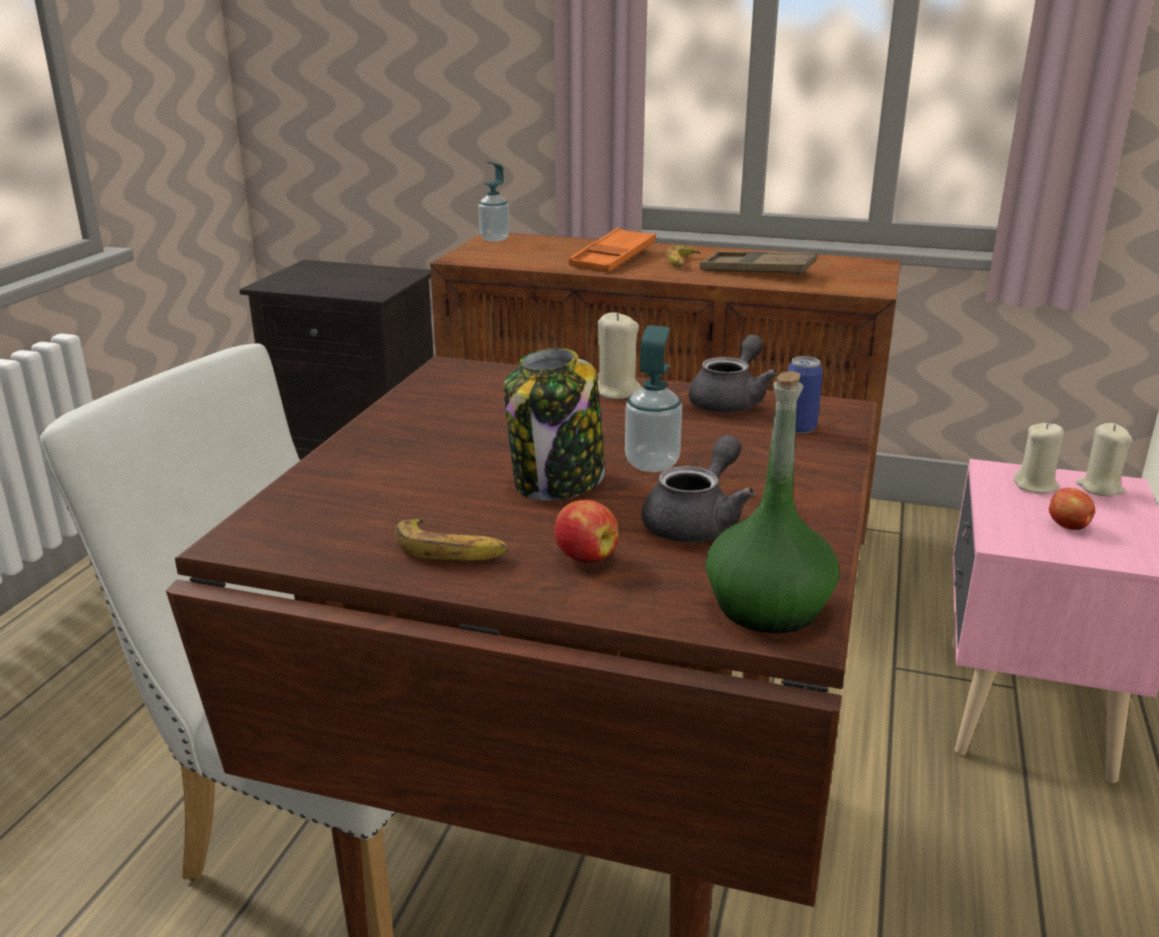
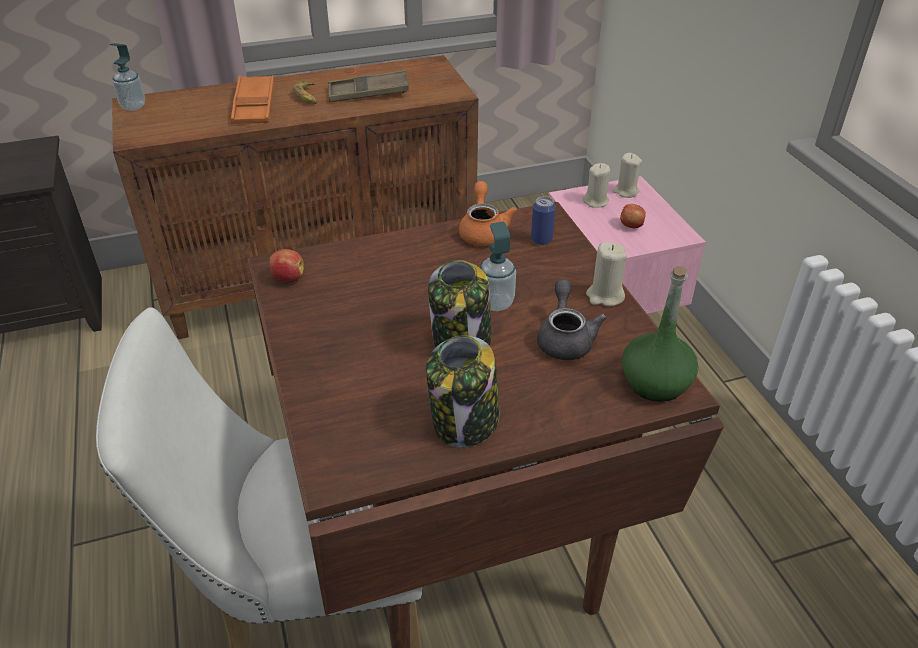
camera: 35 degrees left, 15 degrees up
banana [395,518,509,561] -> jar [426,336,500,447]
apple [554,500,619,563] -> apple moved to [269,249,304,282]
beige candle [597,312,642,399] -> beige candle moved to [586,242,627,306]
grey teapot [688,335,778,413] -> orange teapot [459,181,517,246]

